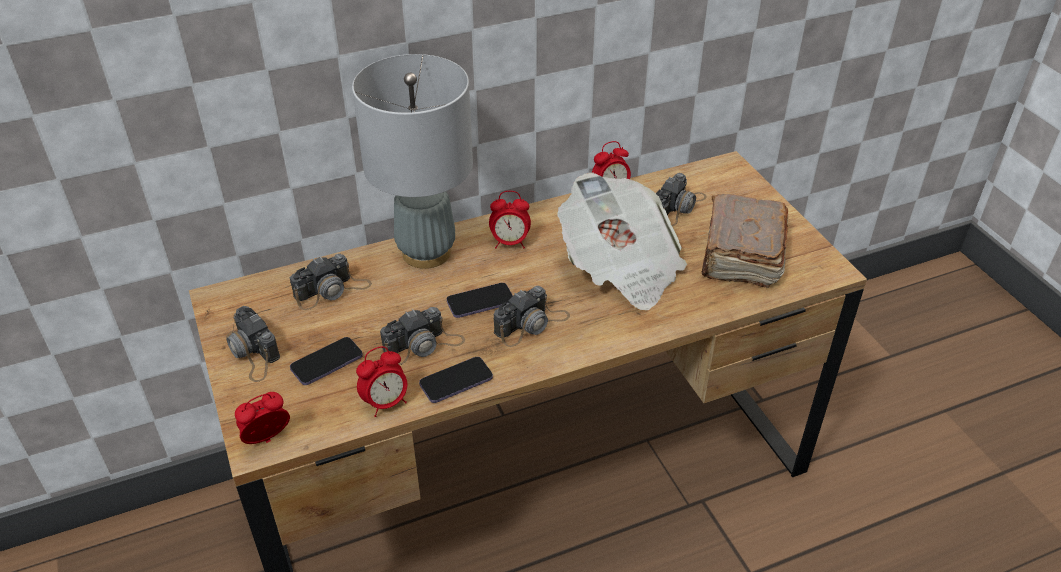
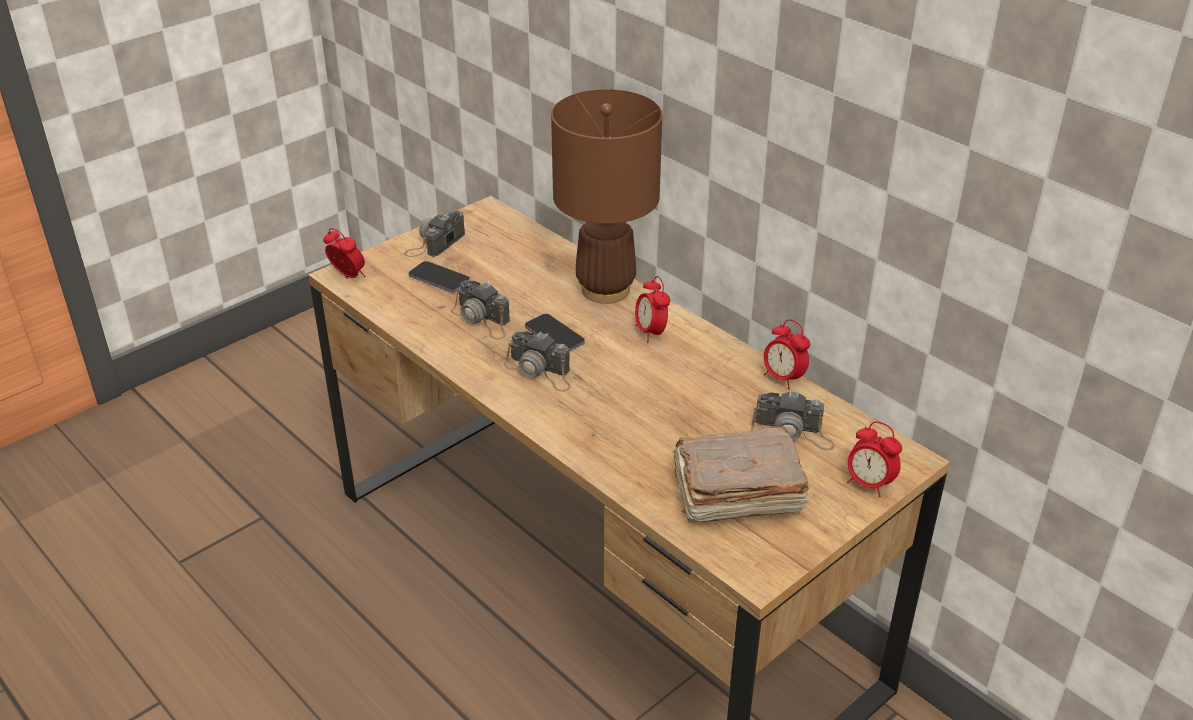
camera: 70 degrees right, 5 degrees down
camera [290,254,372,310] -> none
grey table lamp [352,54,473,269] -> brown table lamp [551,89,663,304]
alarm clock [356,346,407,417] -> alarm clock moved to [847,421,902,498]
phone [419,357,493,403] -> none
newspaper [557,172,687,310] -> none

